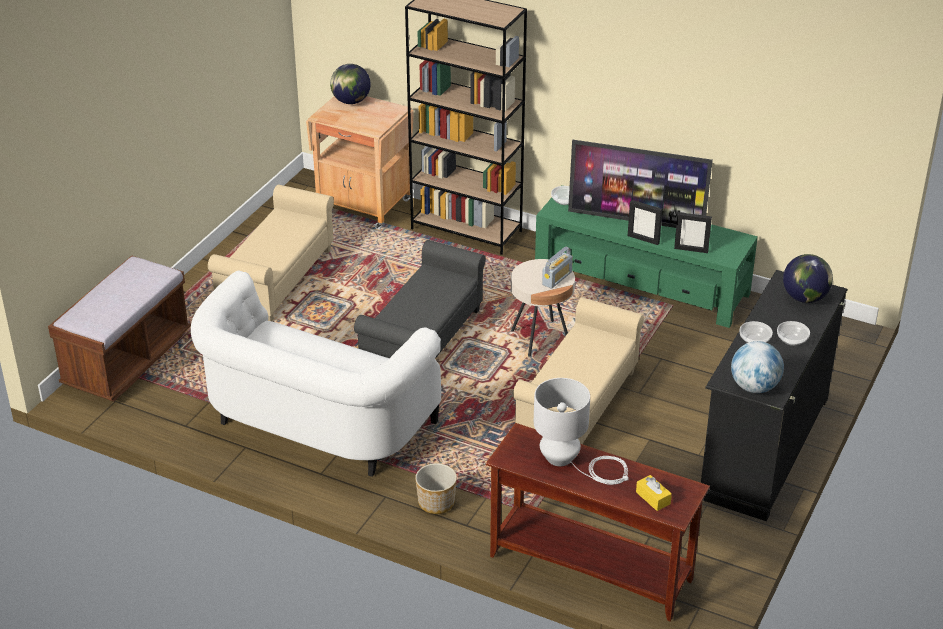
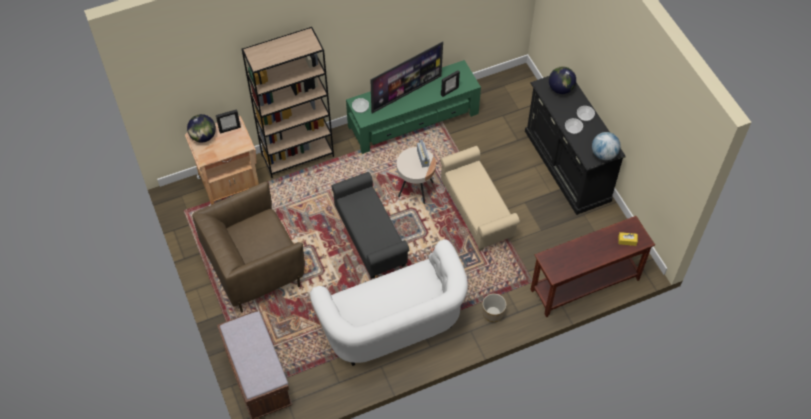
camera: 50 degrees left, 20 degrees up
beige ottoman [208,185,334,321] -> brown armchair [192,182,305,312]
grey table lamp [534,378,629,485] -> none
picture frame [628,200,662,245] -> picture frame moved to [216,109,241,134]

